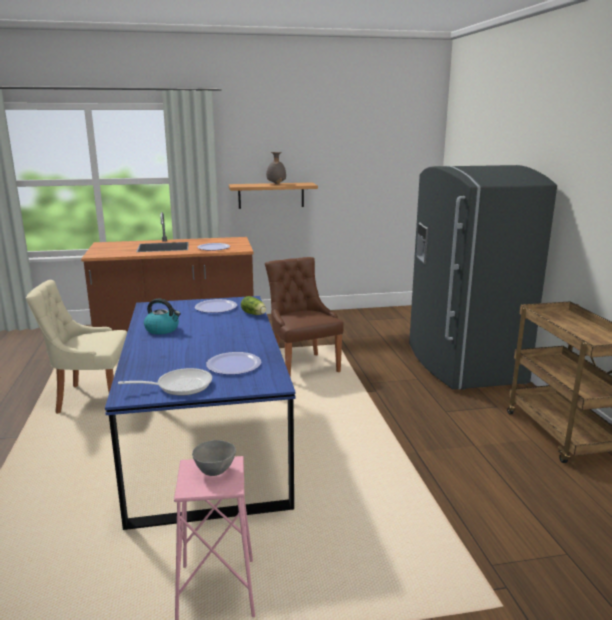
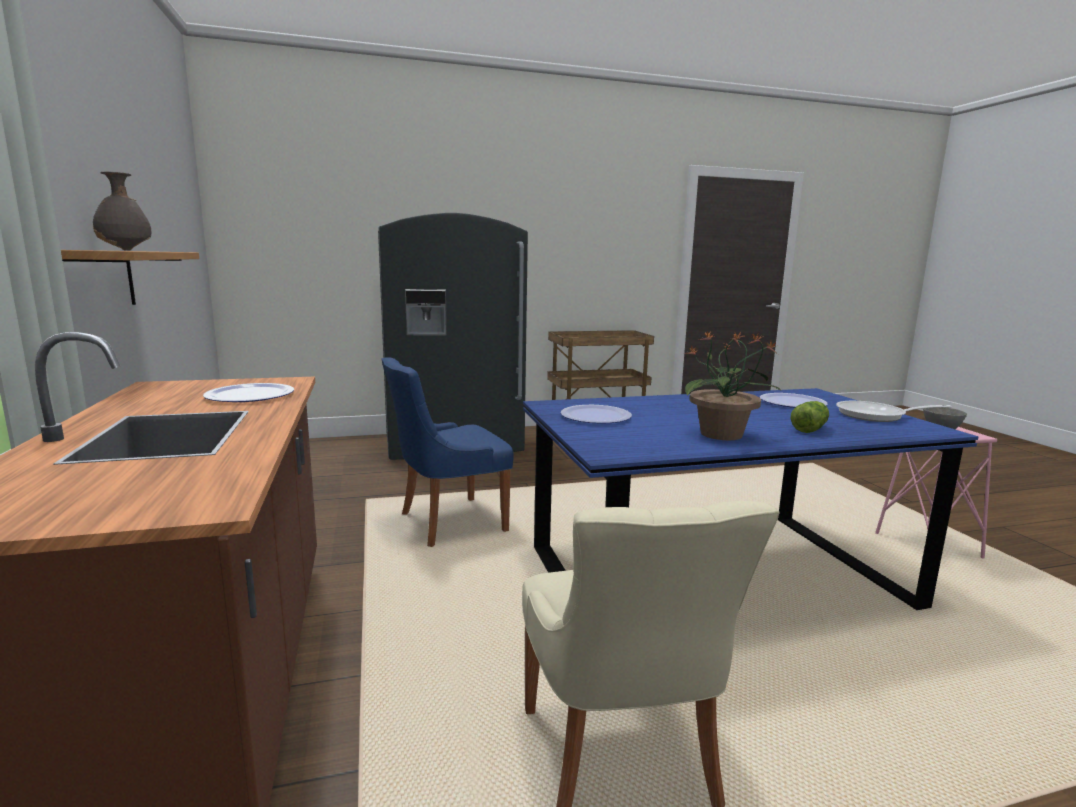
camera: 95 degrees left, 5 degrees down
frying pan [118,368,212,396] -> frying pan turned 60 degrees counterclockwise [836,401,952,422]
kettle [144,299,181,334] -> potted plant [685,331,781,440]
lettuce [241,296,266,315] -> lettuce moved to [791,401,829,433]
brown chair [265,257,344,378] -> blue chair [381,357,514,547]

